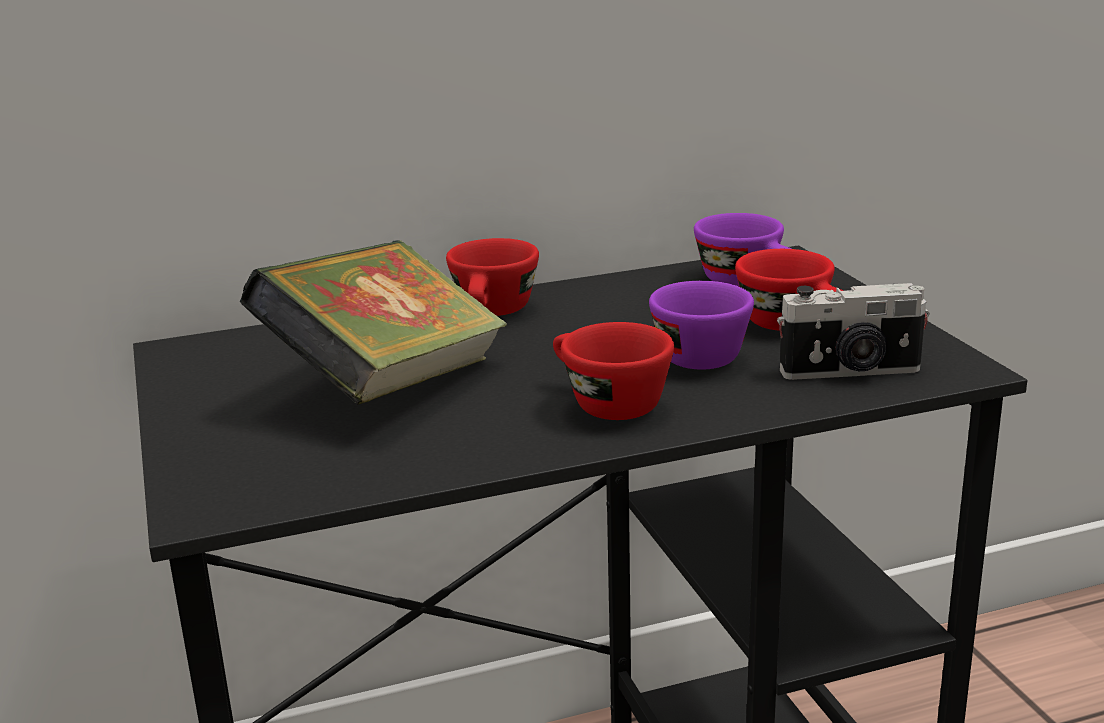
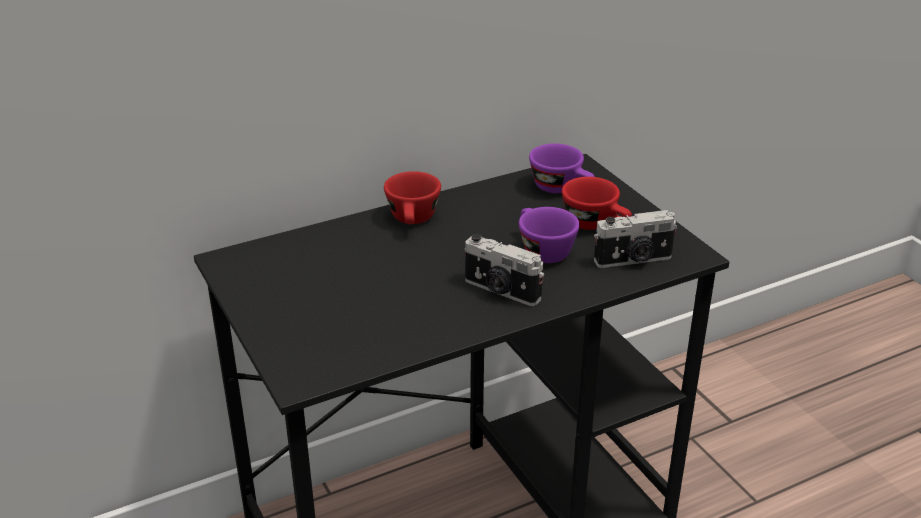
camera: 10 degrees left, 10 degrees up
book [240,240,507,404] -> none
red cup [553,322,674,420] -> camera [465,234,544,306]

